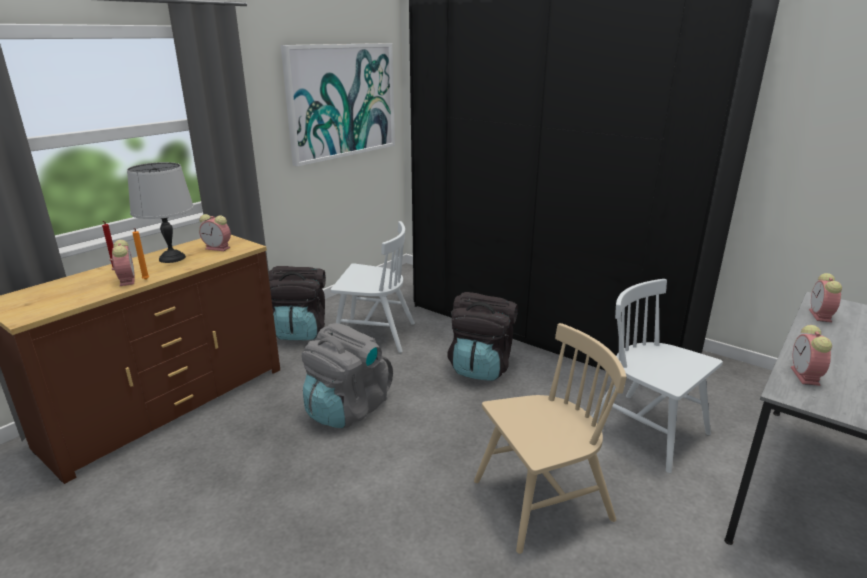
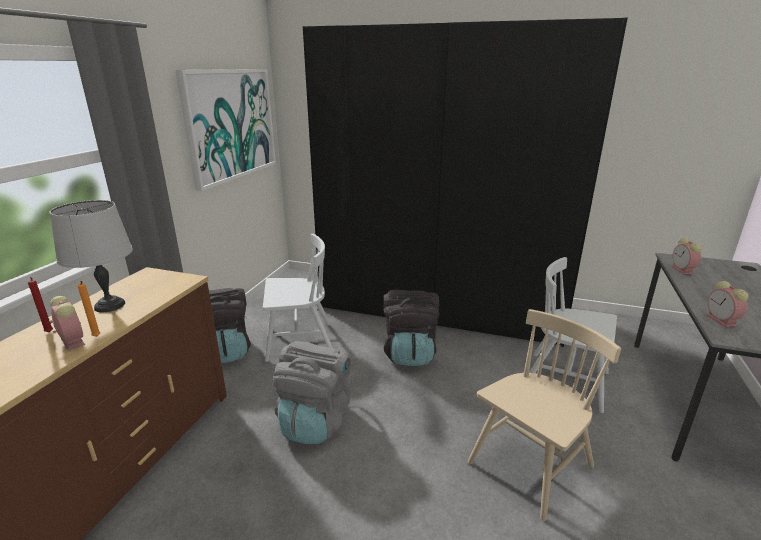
camera: 20 degrees left, 0 degrees up
alarm clock [199,214,231,251] -> none

